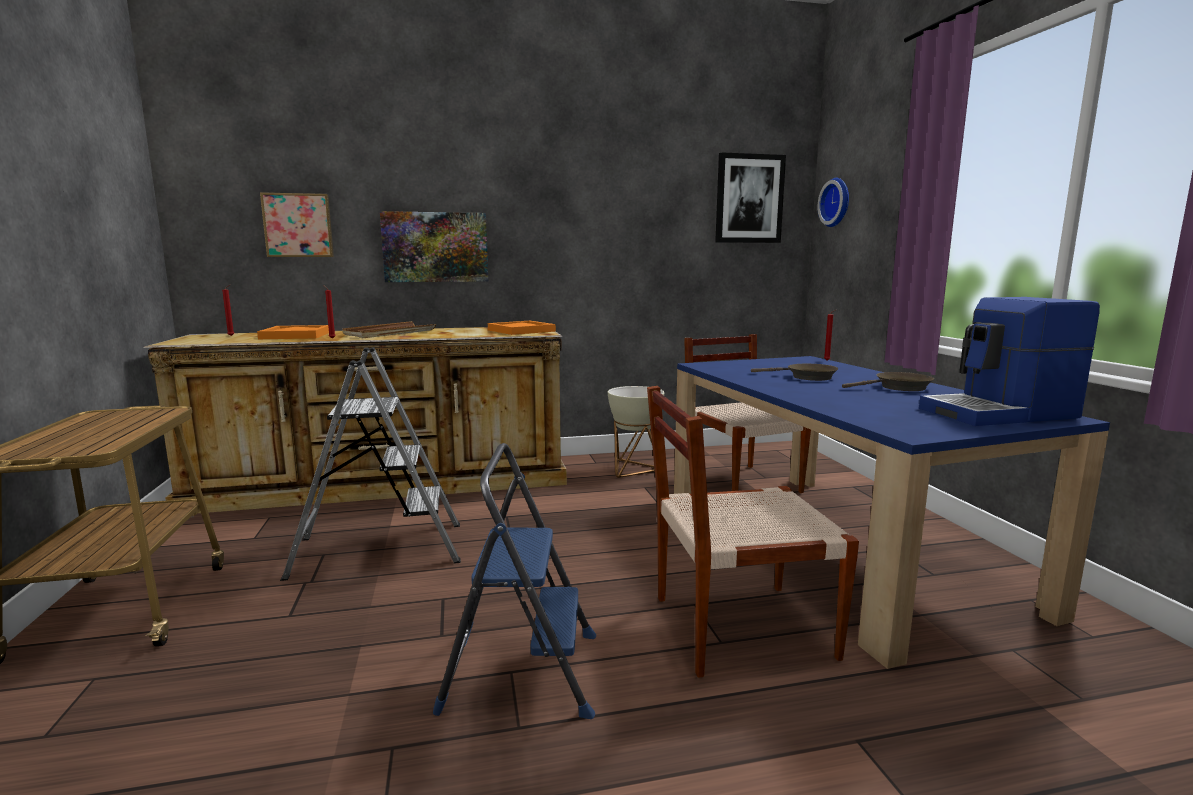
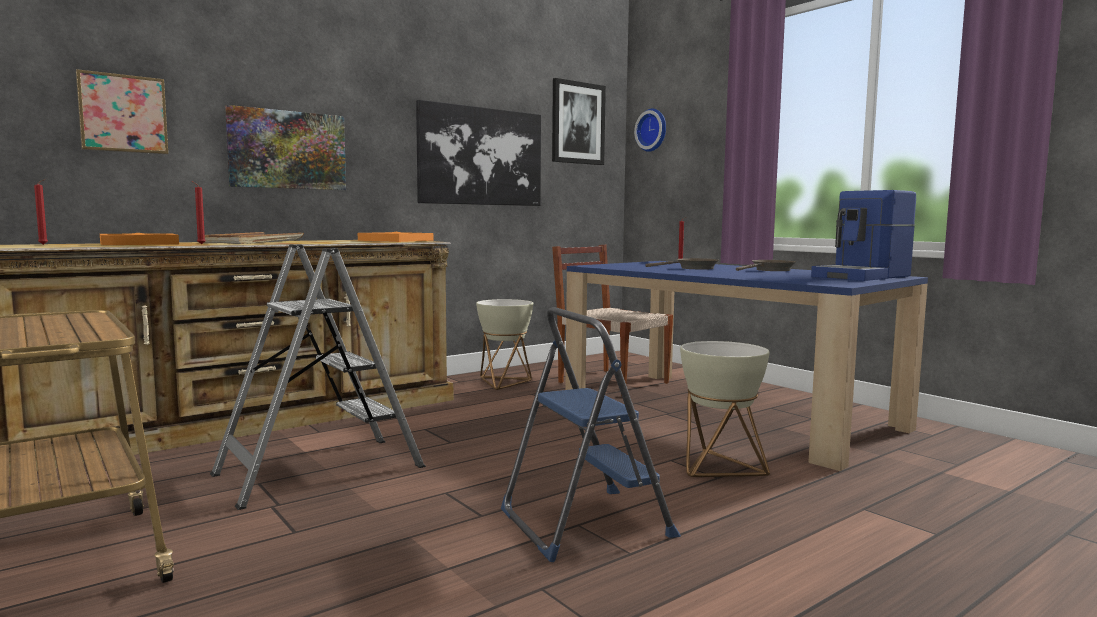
camera: 25 degrees left, 5 degrees down
chair [647,386,859,678] -> planter [680,341,770,477]
none -> picture [416,100,541,206]

